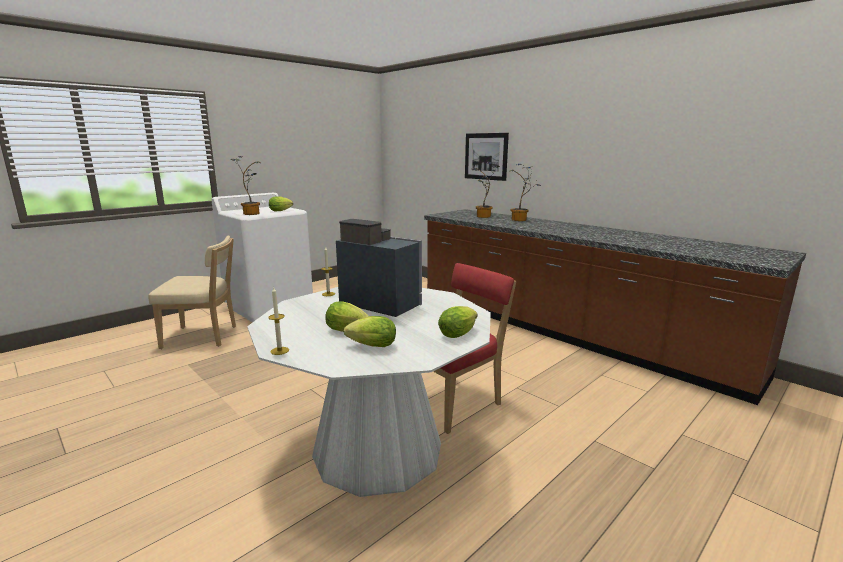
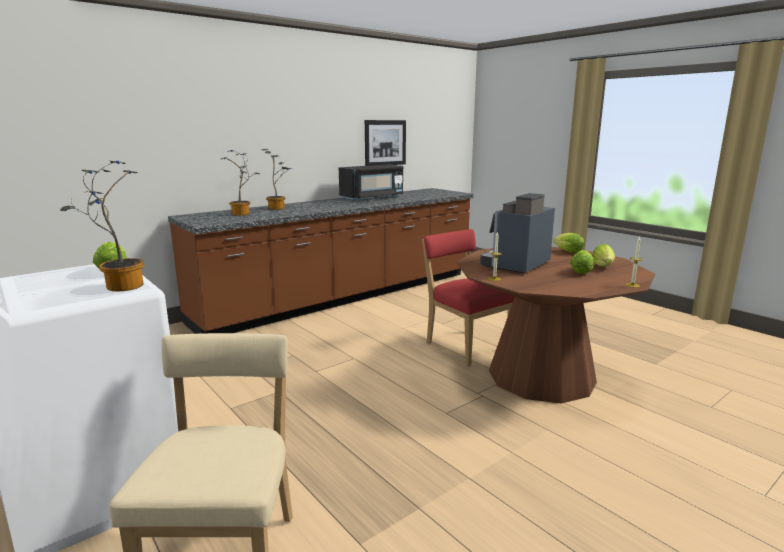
camera: 85 degrees left, 0 degrees up
white dining table [247,287,491,497] -> brown dining table [456,247,655,403]
picture [465,133,509,181] -> picture moved to [365,120,406,166]
none -> black microwave [339,164,404,201]

